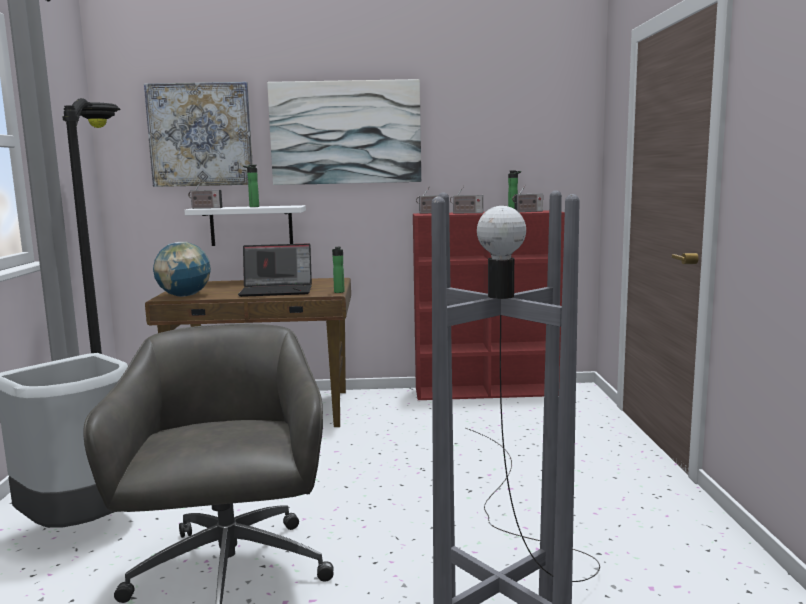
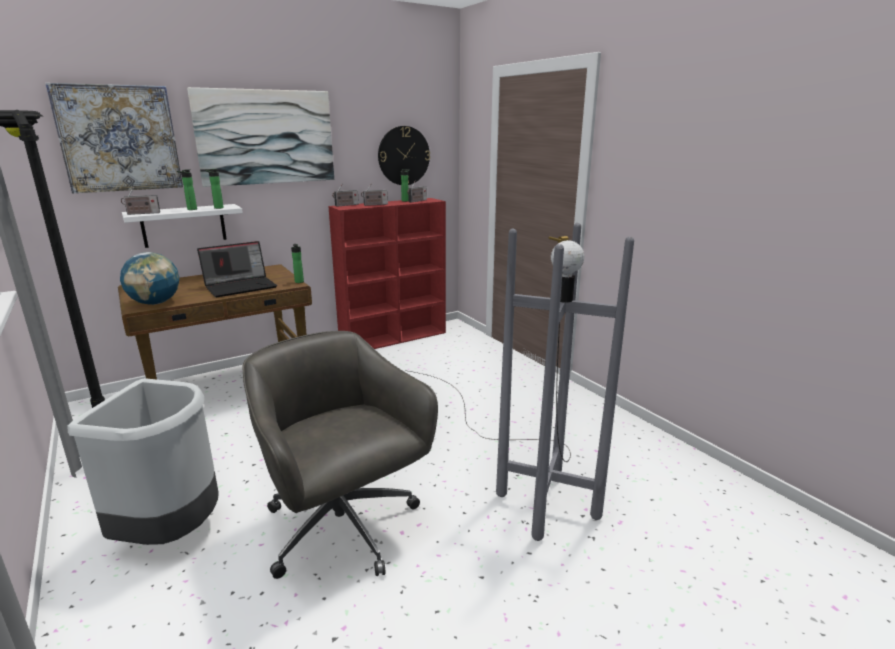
camera: 30 degrees left, 10 degrees up
none -> bottle [205,169,224,209]
none -> wall clock [378,126,430,185]

